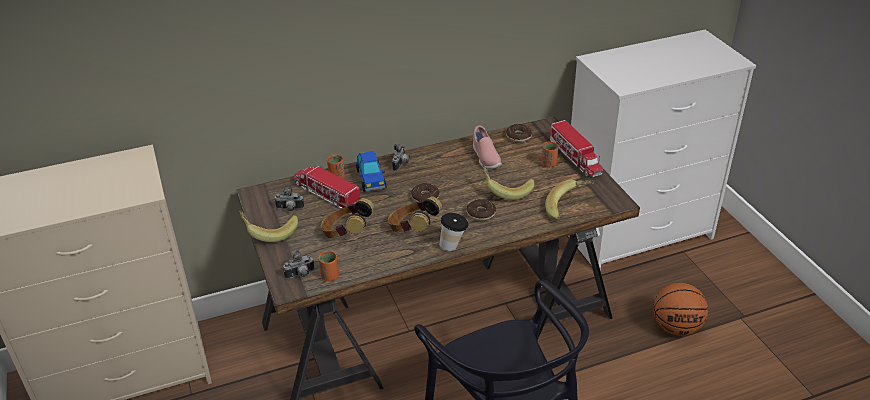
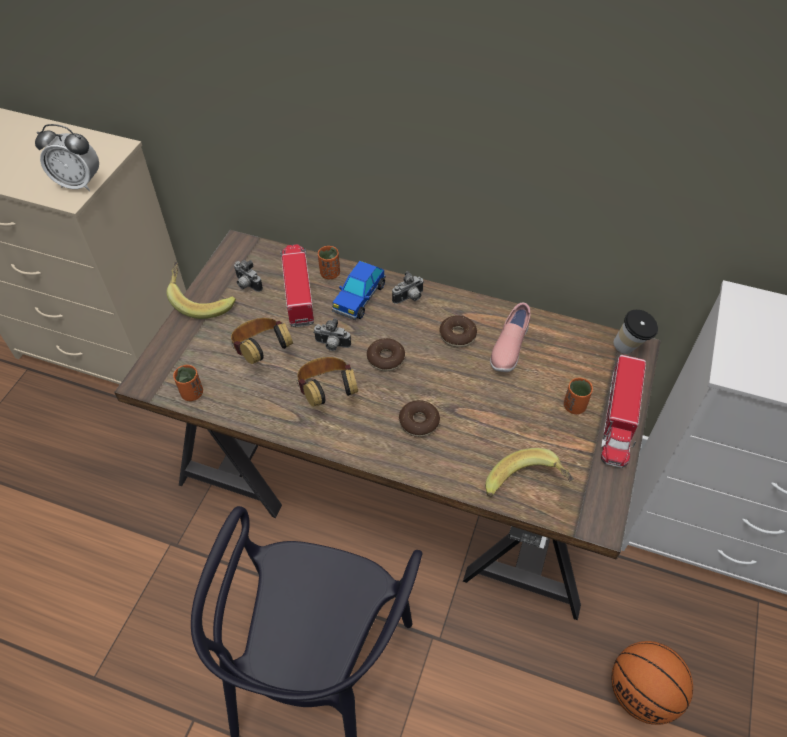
camera: 40 degrees right, 15 degrees up
camera [283,250,315,279] -> camera moved to [313,318,351,351]
cup [440,213,468,251] -> cup moved to [613,310,658,354]
banana [482,165,534,200] -> none
donut [506,124,532,143] -> donut moved to [439,315,477,347]
none -> alarm clock [35,124,99,191]

